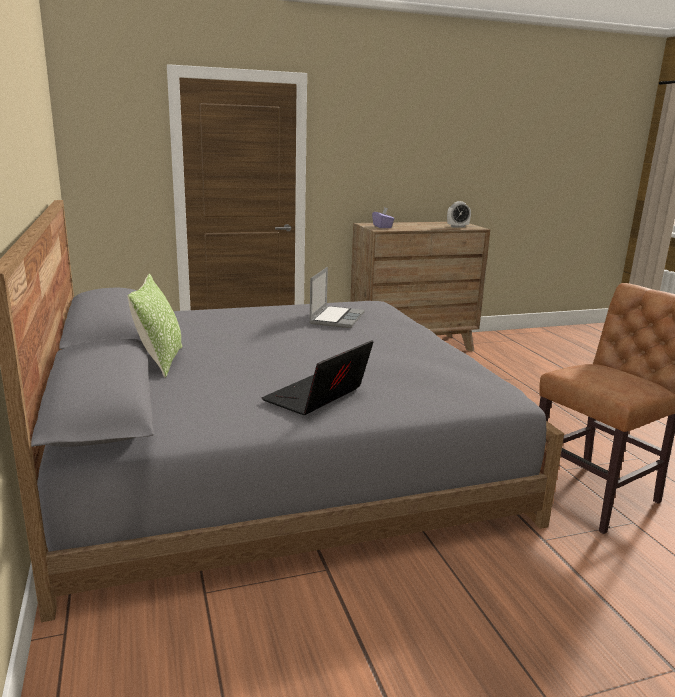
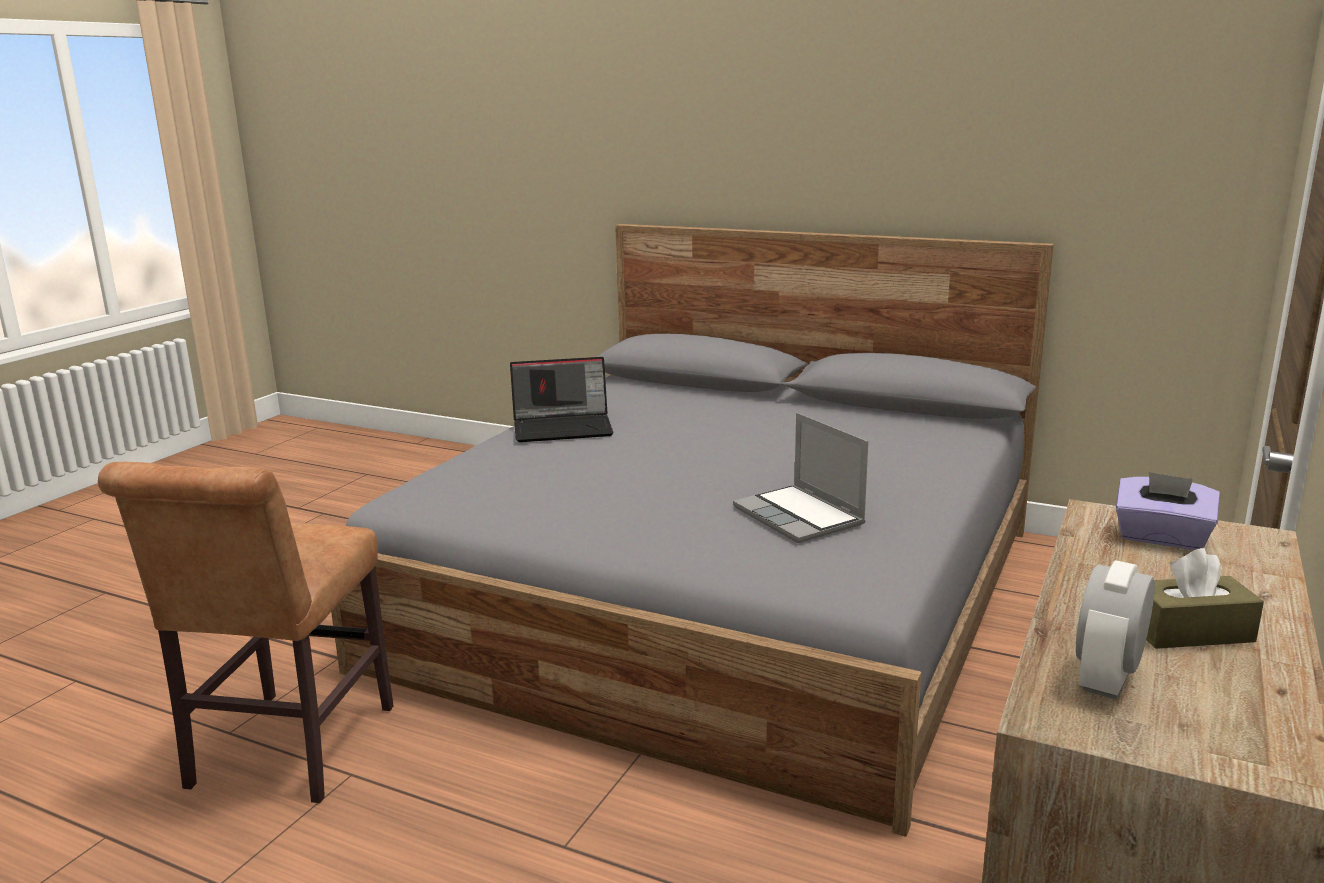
camera: 135 degrees right, 0 degrees up
pillow [127,274,182,378] -> none
laptop [262,340,373,415] -> laptop turned 90 degrees clockwise [510,357,614,442]
none -> brown tissue box [1146,548,1264,649]

